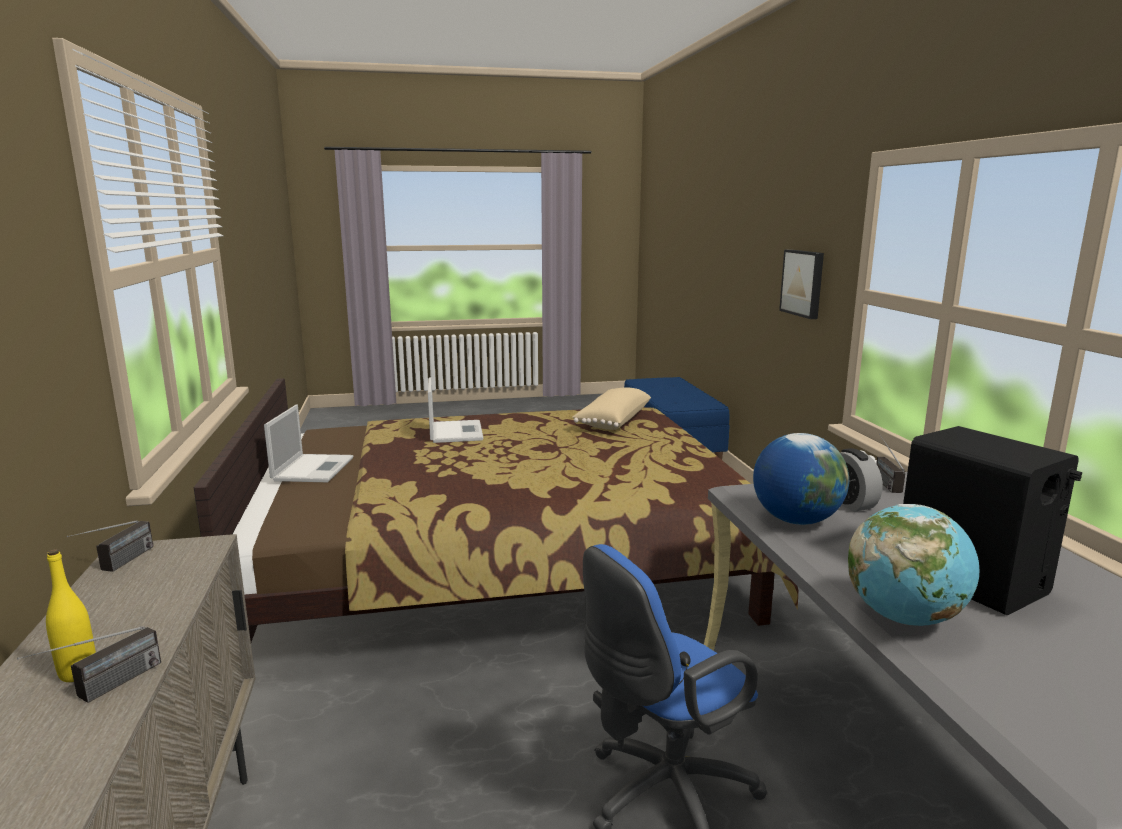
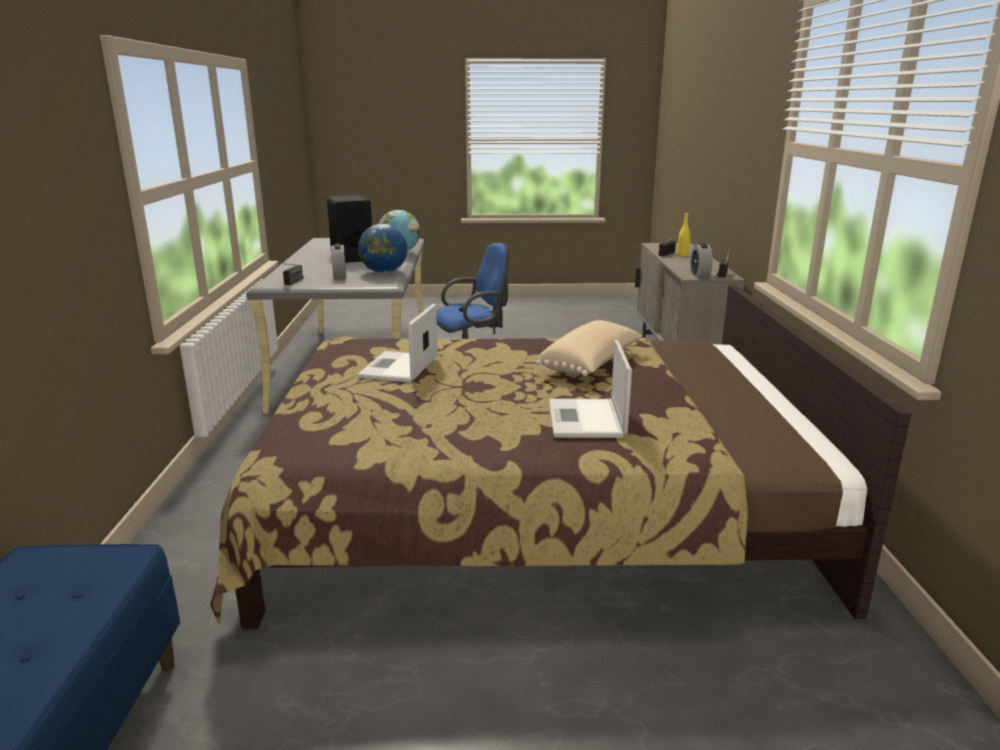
camera: 170 degrees left, 5 degrees up
laptop [264,404,353,482] -> laptop moved to [357,304,438,383]
beige pillow [572,387,651,430] -> beige pillow moved to [536,320,643,376]
picture [779,249,824,319] -> none
none -> alarm clock [690,243,713,278]

